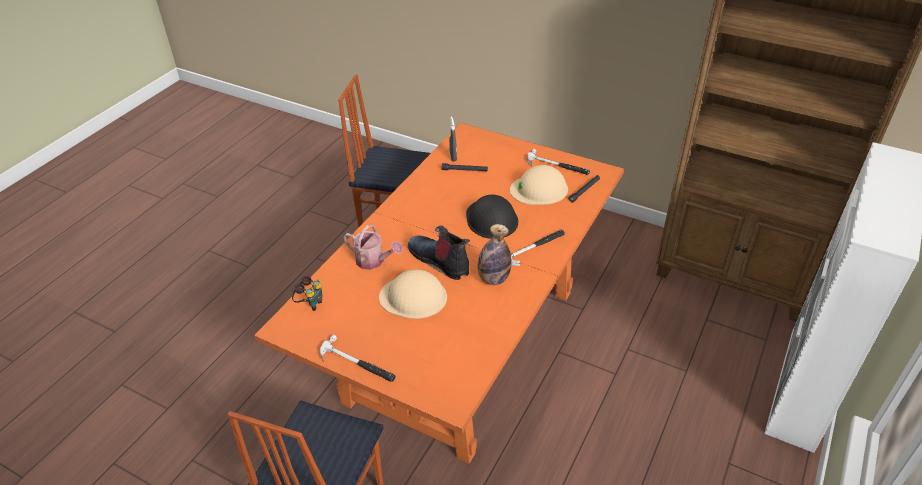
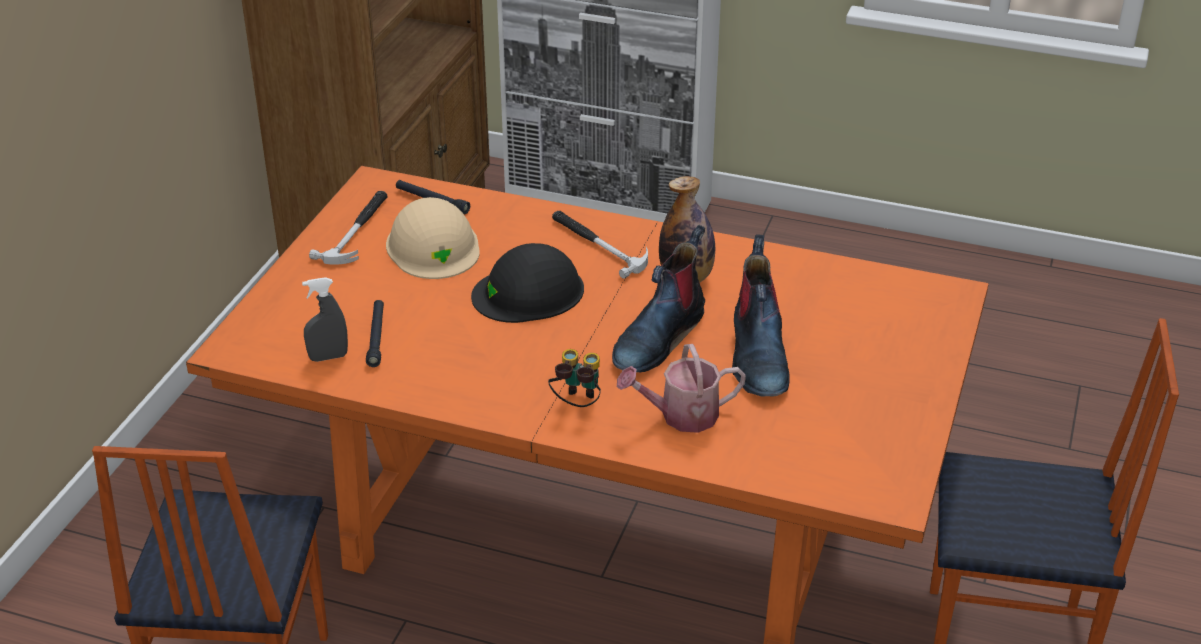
camera: 100 degrees left, 5 degrees down
binoculars [292,276,322,311] -> binoculars moved to [548,349,601,407]
hammer [320,335,396,382] -> none
watering can [343,225,403,270] -> watering can turned 120 degrees counterclockwise [617,344,746,433]
beige hard hat [379,270,447,319] -> boot [732,234,790,397]

